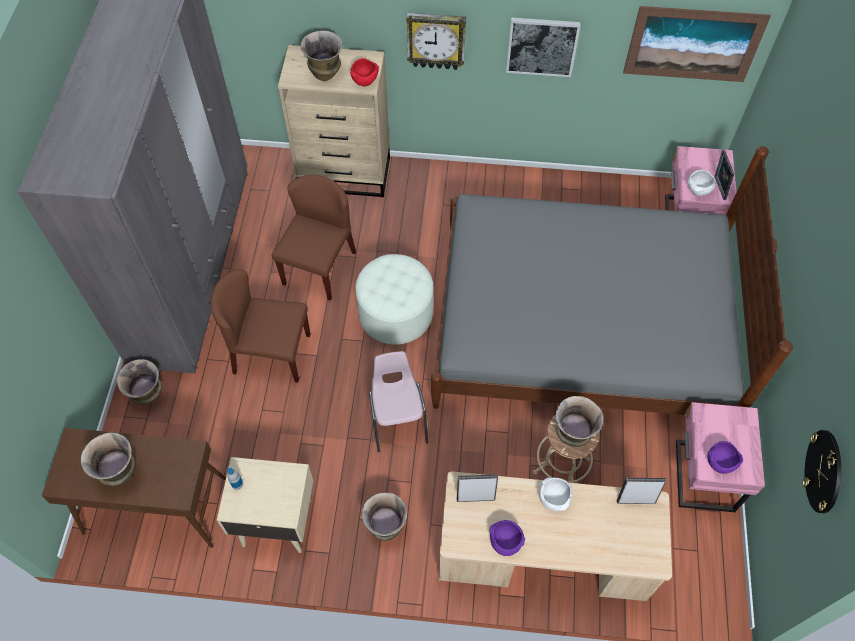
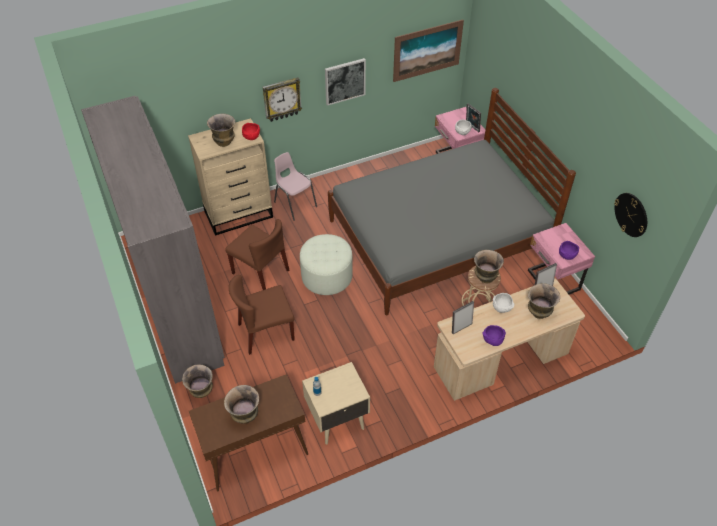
camera: 30 degrees left, 10 degrees down
brown chair [272,175,356,301] -> brown chair turned 135 degrees clockwise [225,219,289,290]
vase [362,493,407,541] -> vase moved to [528,283,560,319]
pink chair [369,351,428,453] -> pink chair moved to [274,152,317,221]

